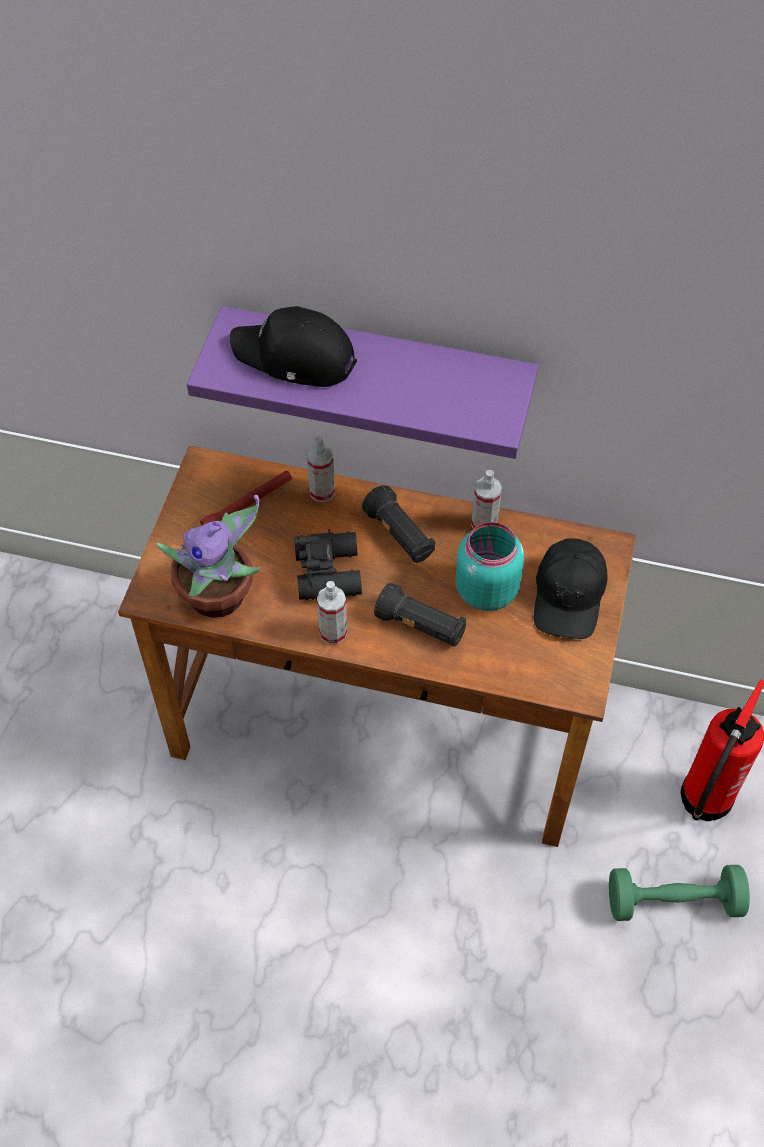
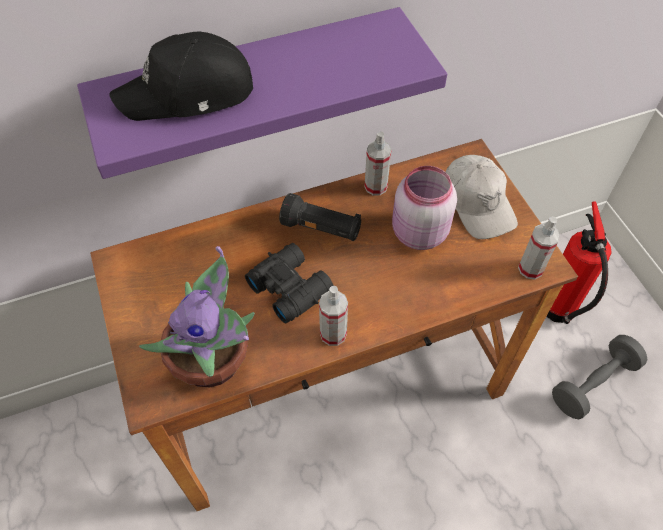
camera: 35 degrees left, 0 degrees up
red flashlight [200,471,292,526] -> none
spray bottle [307,436,335,502] -> spray bottle moved to [518,217,560,279]
black flashlight [374,583,466,647] -> none
turquoise jar [455,522,524,611] -> pink jar [392,166,457,250]
black cap [534,538,608,639] -> white cap [445,155,518,239]
green dumbbell [609,865,750,921] -> grey dumbbell [552,335,647,419]

